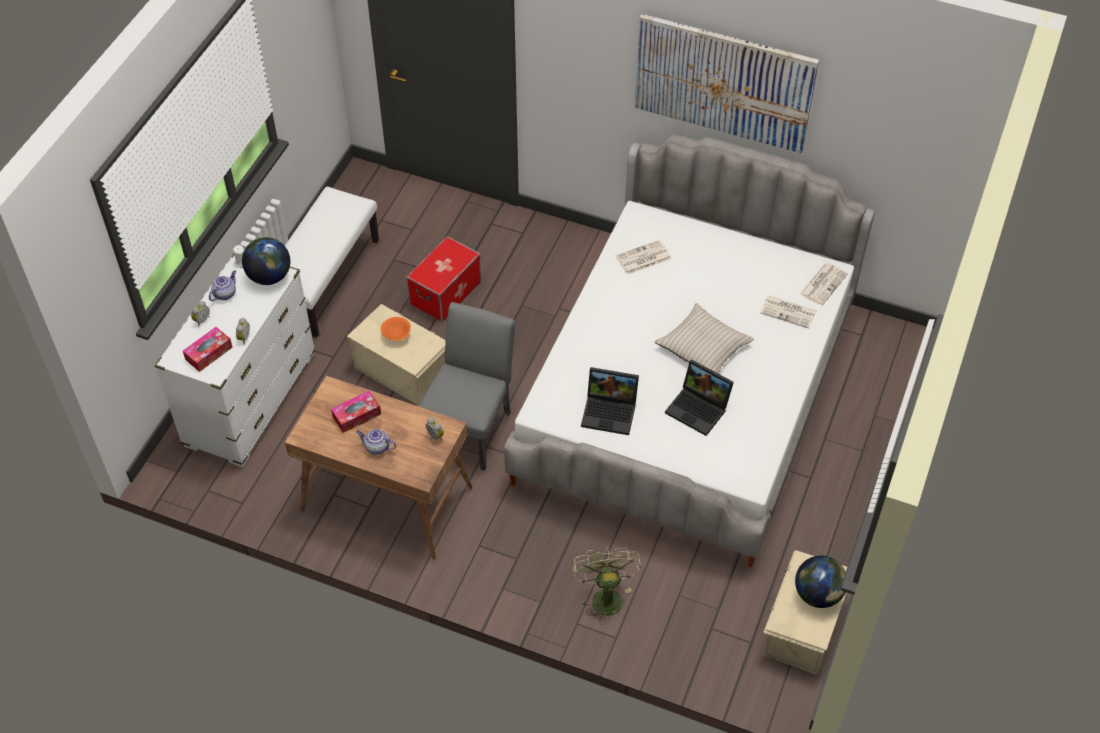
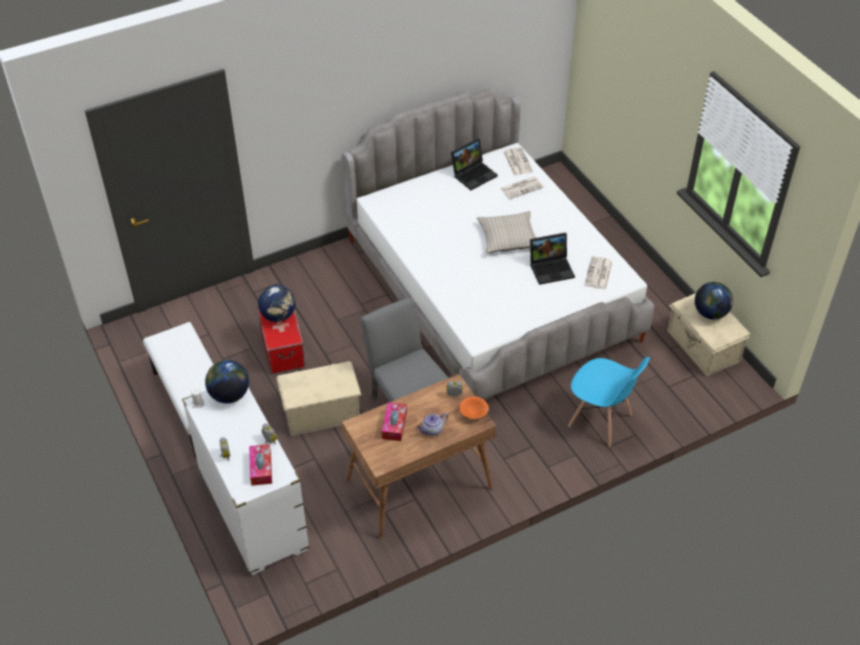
camera: 50 degrees left, 5 degrees down
teapot [209,270,236,301] -> none
orange bowl [381,317,411,341] -> orange bowl moved to [459,396,489,419]
green fan [573,547,641,625] -> blue chair [568,357,650,447]
laptop [581,367,639,435] -> laptop moved to [451,138,498,190]
newspaper [616,240,671,275] -> newspaper moved to [585,256,612,290]
picture [634,14,819,153] -> none
none -> globe [258,285,295,322]

